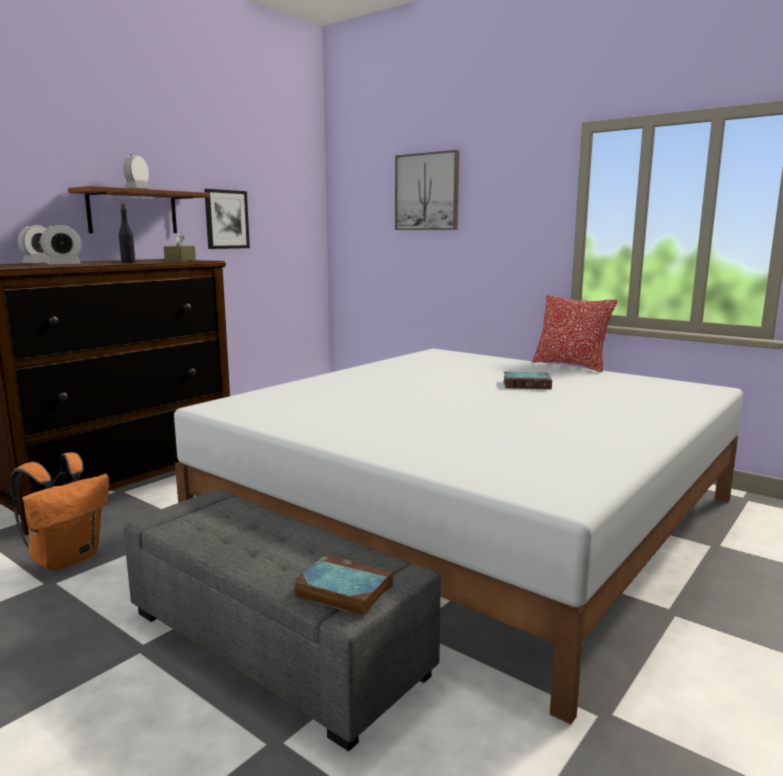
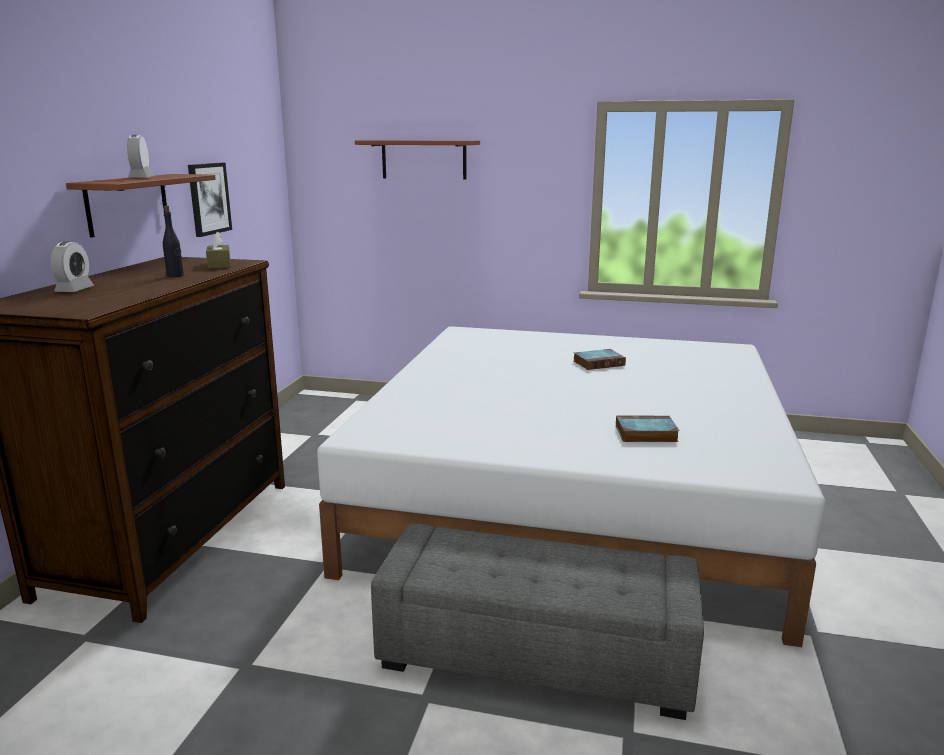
camera: 25 degrees left, 5 degrees up
orange backpack [10,452,109,570] -> none
alarm clock [40,224,82,264] -> none
book [294,555,393,616] -> book moved to [616,416,680,442]
picture [395,150,459,230] -> brown shelf [355,140,480,180]
pillow [532,295,618,372] -> none

